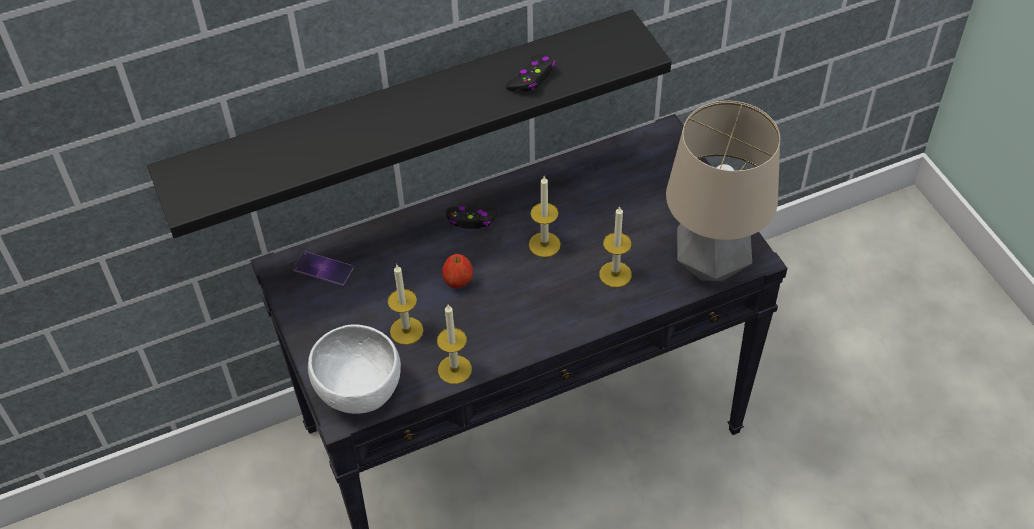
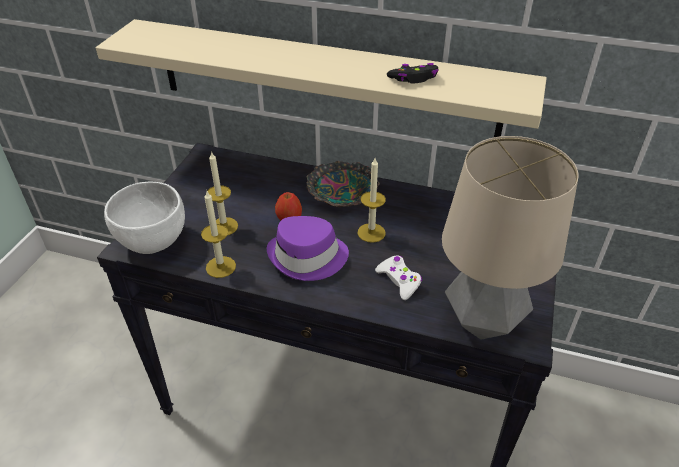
camera: 40 degrees right, 10 degrees down
black shelf [147,9,671,238] -> beige shelf [96,19,547,137]
phone [293,251,354,286] -> none
black game controller [446,206,498,229] -> bowl [306,161,380,207]
candle [599,206,632,287] -> white game controller [375,255,422,300]
none -> purple hat [267,216,349,281]

